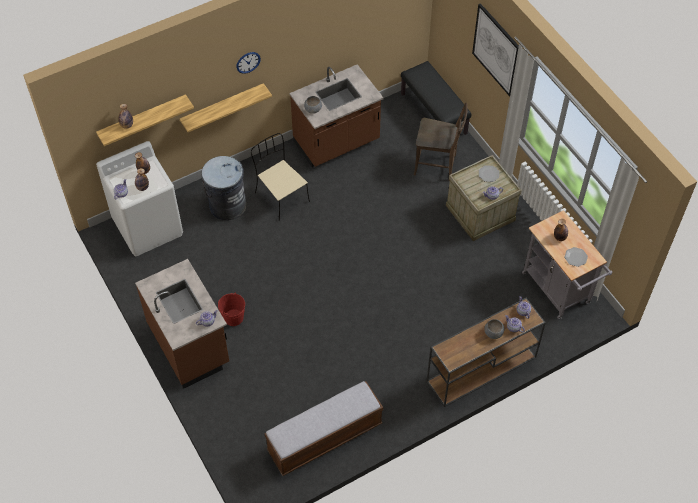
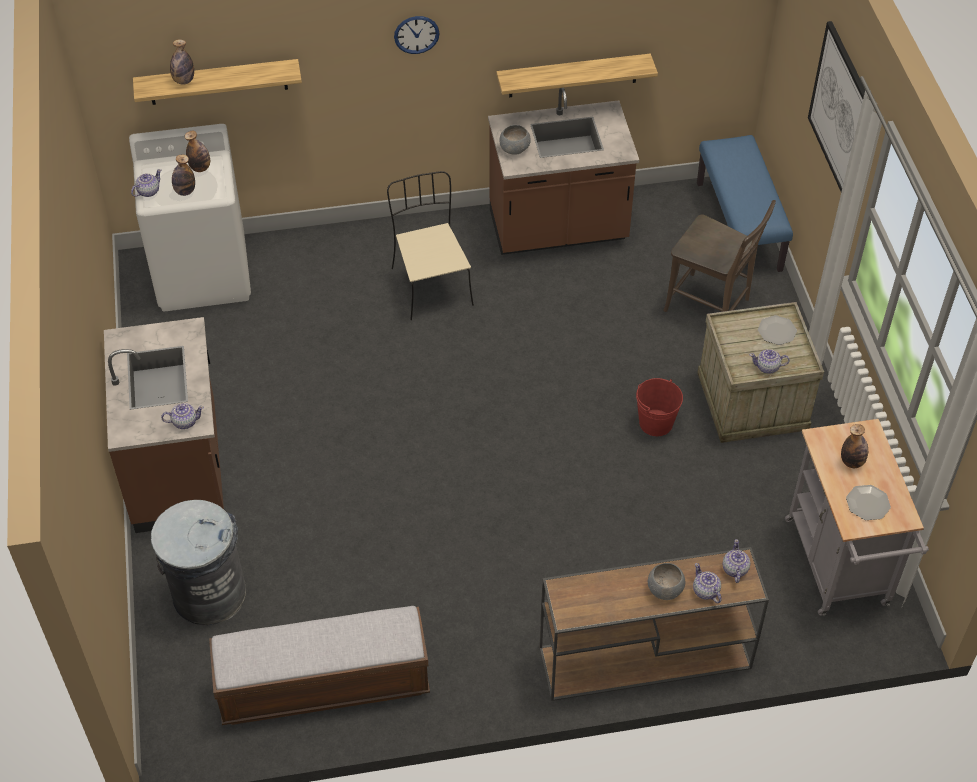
camera: 20 degrees right, 5 degrees down
shelf [180,83,272,132] -> shelf moved to [496,53,658,97]
grey trash can [202,156,247,220] -> grey trash can moved to [151,500,246,625]
red bucket [218,293,245,326] -> red bucket moved to [636,378,683,436]
black bench [401,61,471,135] -> blue bench [697,135,793,272]

